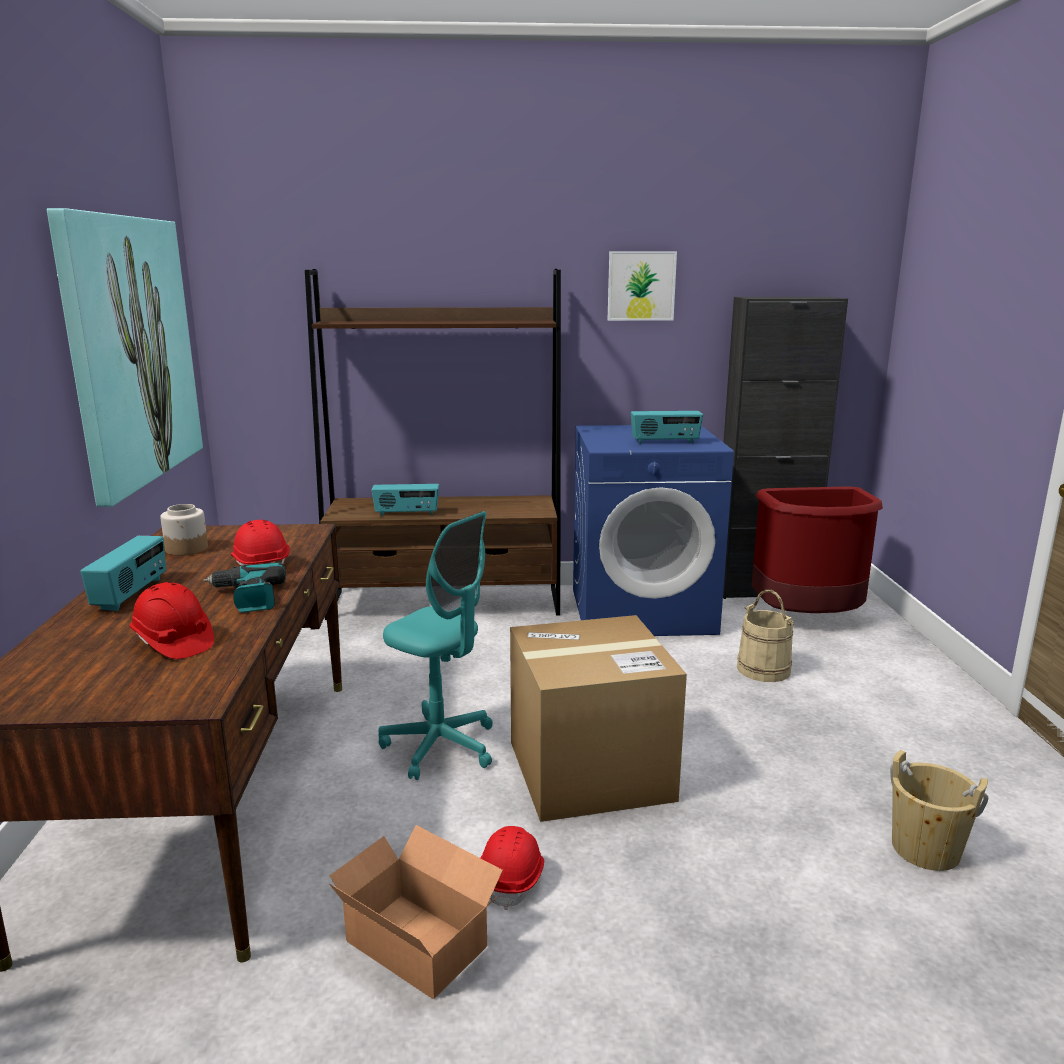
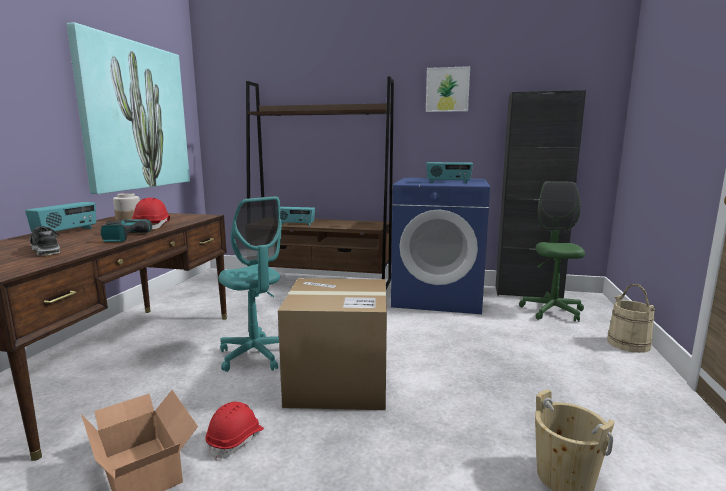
camera: 15 degrees right, 5 degrees down
red hard hat [129,582,214,659] -> shoe [30,226,60,255]
beige bucket [737,589,794,682] -> beige bucket moved to [607,284,656,353]
red trash can [751,487,883,613] -> green office chair [519,181,585,322]

